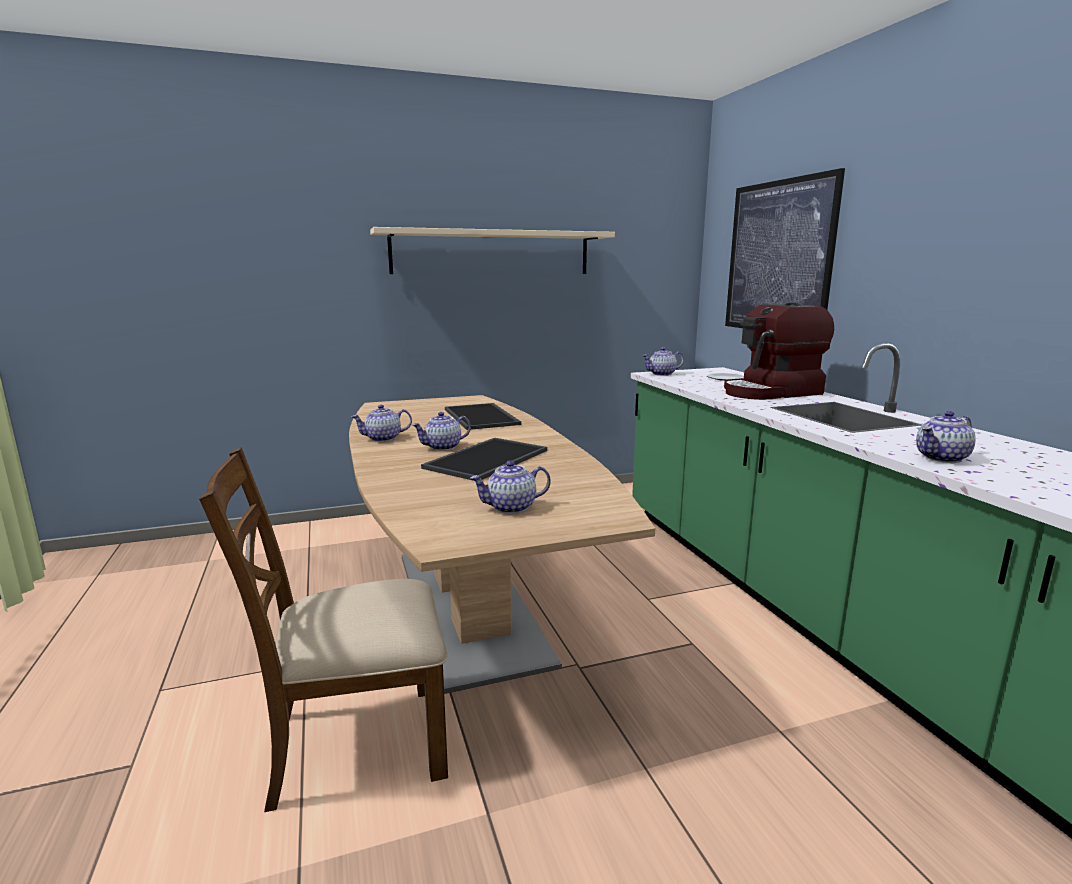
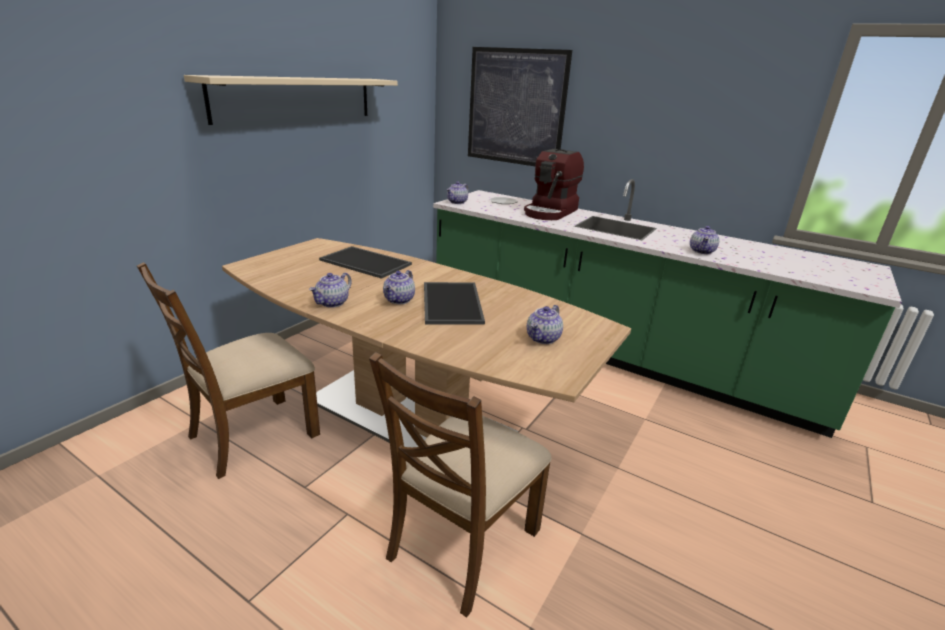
camera: 40 degrees left, 10 degrees up
none -> brown chair [137,262,320,479]

